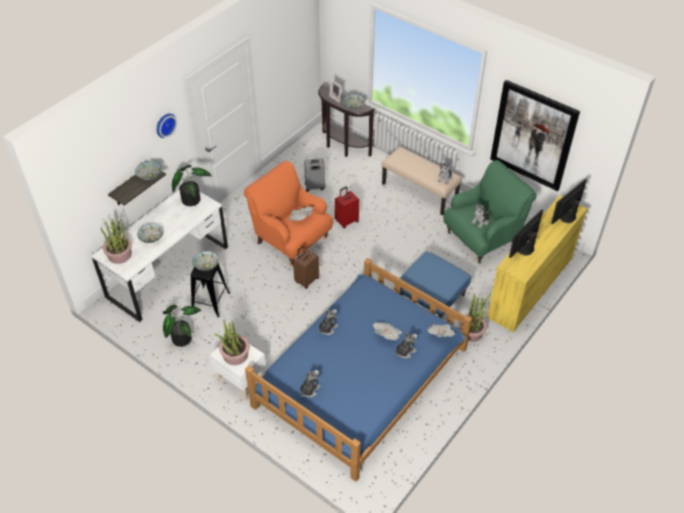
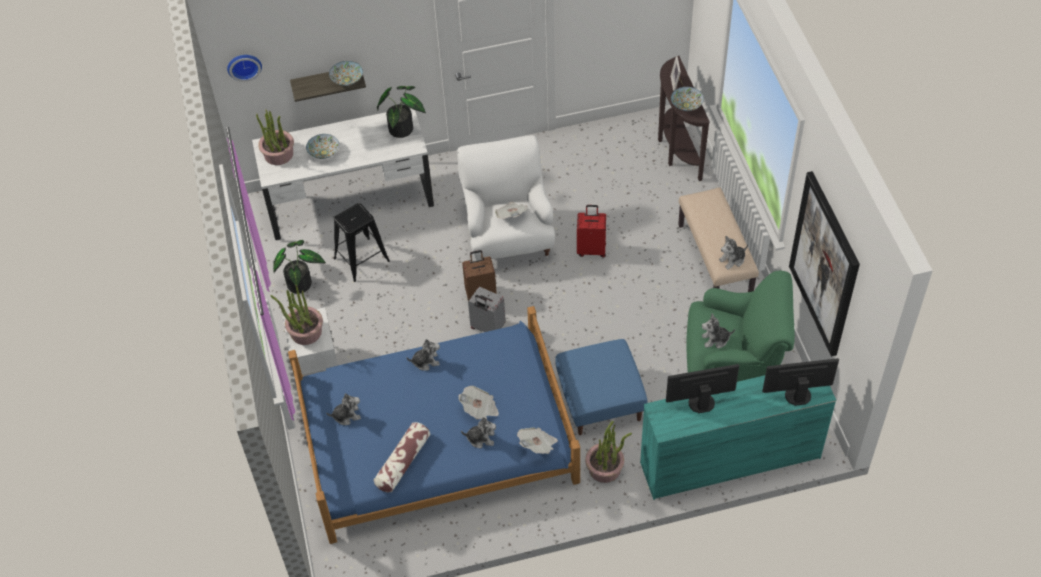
camera: 40 degrees right, 5 degrees up
wall clock [157,114,177,138] -> wall clock moved to [227,55,262,82]
bowl [192,251,219,271] -> none
orange armchair [244,161,333,266] -> white armchair [457,135,555,261]
grey suitcase [304,158,325,192] -> grey suitcase moved to [468,287,506,332]
yellow dresser [487,195,587,332] -> turquoise dresser [640,375,836,500]
none -> pillow [373,422,430,493]

